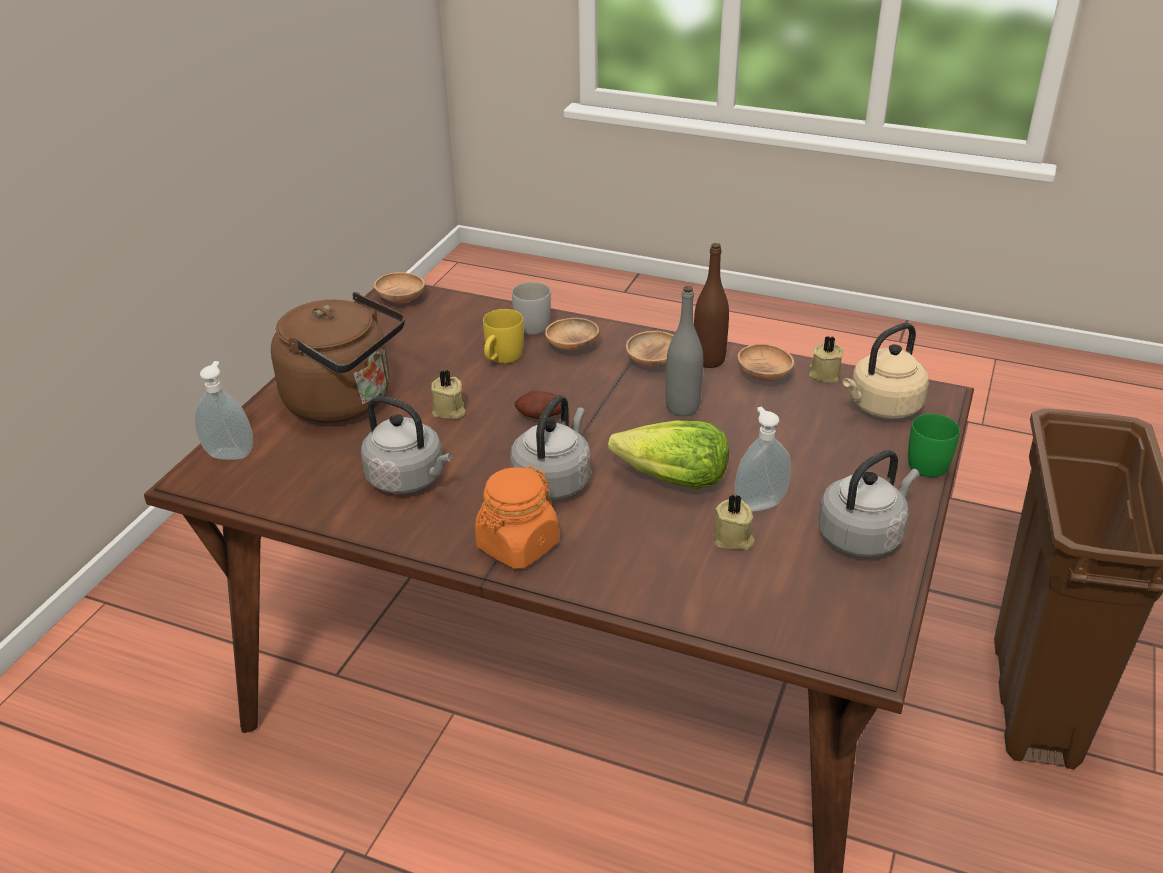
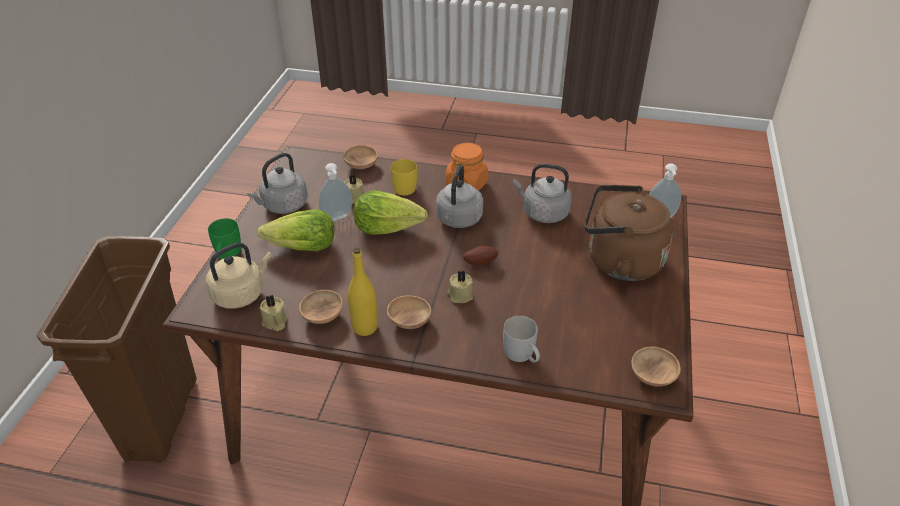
camera: 170 degrees right, 5 degrees up
beige candle [431,370,465,419] -> beige candle moved to [447,270,473,303]
yellow mug [483,309,524,363] -> yellow mug moved to [391,159,417,195]
brown bowl [545,318,599,351] -> brown bowl moved to [343,145,378,169]
grey bottle [666,286,703,416] -> none
brown bottle [694,243,729,368] -> yellow bottle [348,248,378,336]
none -> lettuce [258,209,334,251]

